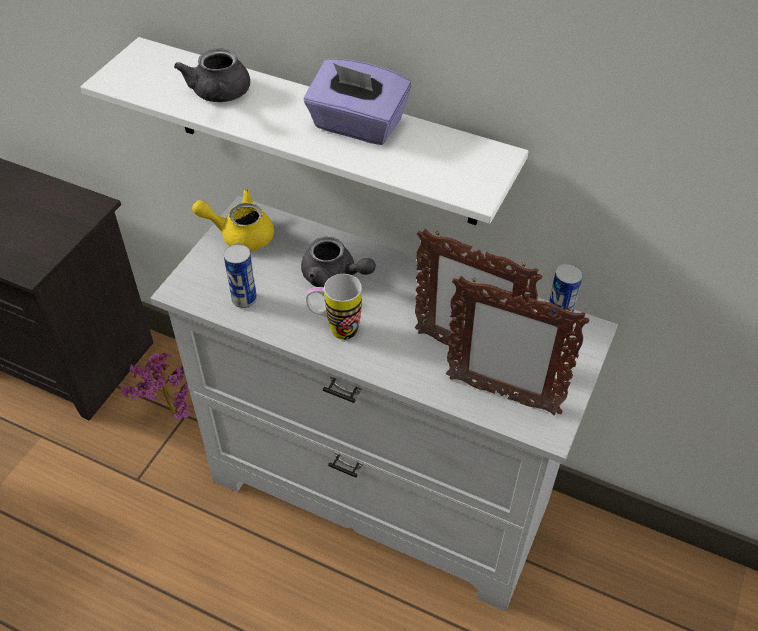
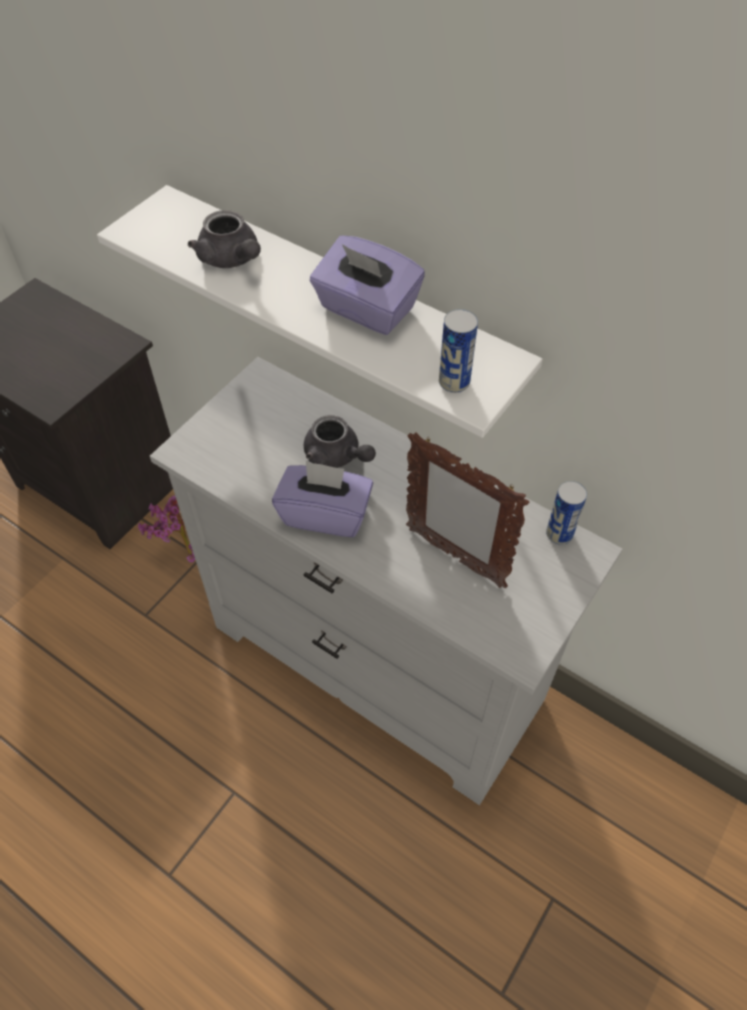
camera: 10 degrees right, 5 degrees up
grey teapot [174,48,250,102] -> grey teapot turned 45 degrees counterclockwise [188,210,261,268]
yellow teapot [192,190,274,251] -> none
can [224,244,257,308] -> can moved to [439,309,478,393]
mug [306,274,362,340] -> purple tissue box [272,460,373,537]
picture frame [446,276,589,415] -> none

